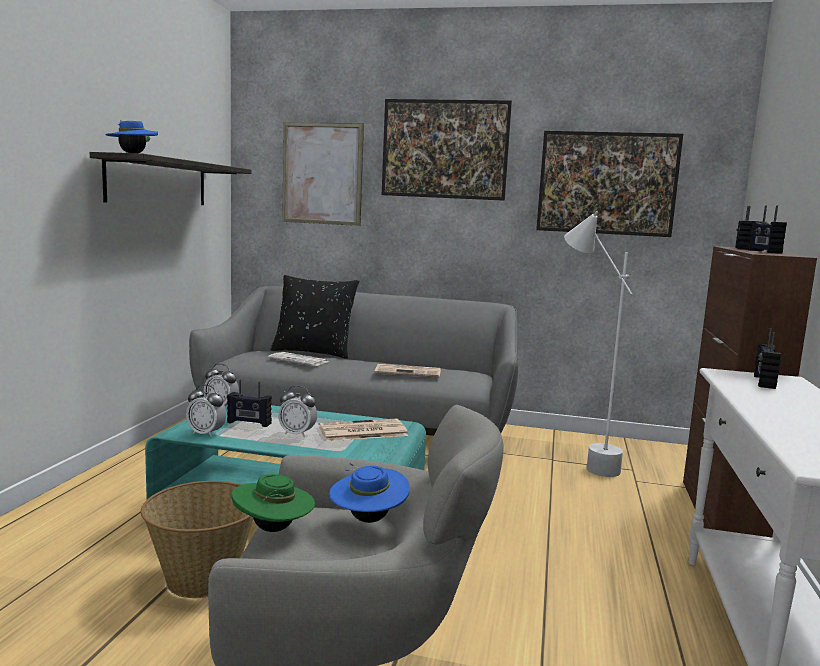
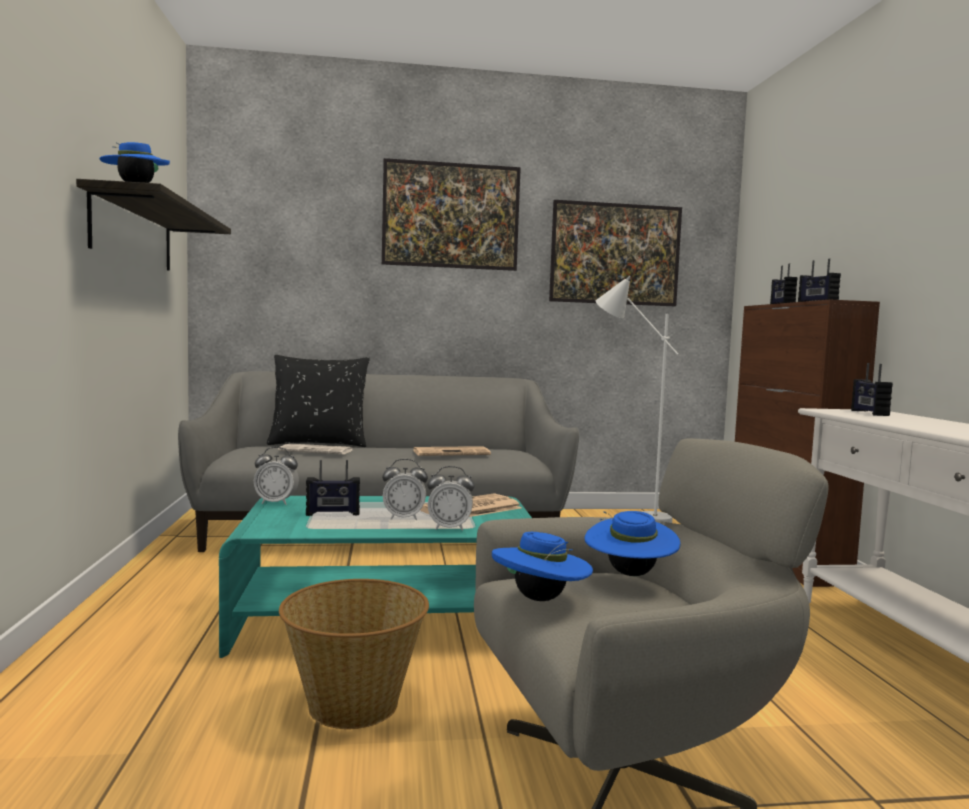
camera: 20 degrees left, 5 degrees down
alarm clock [186,384,226,437] -> alarm clock moved to [427,466,475,531]
green hat [231,474,315,532] -> blue hat [492,532,593,601]
picture [282,122,364,226] -> none

